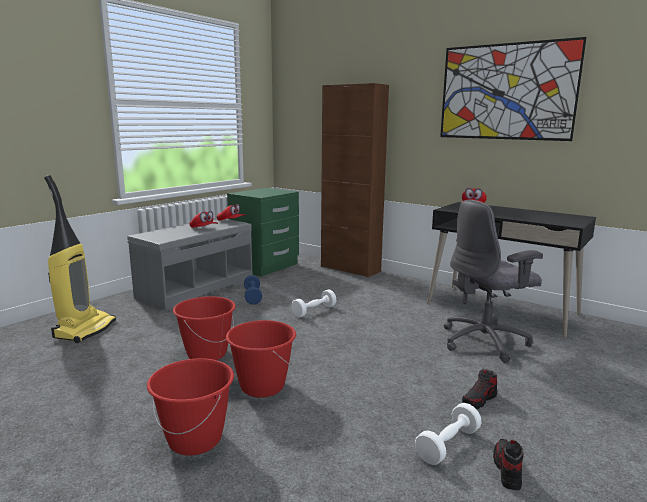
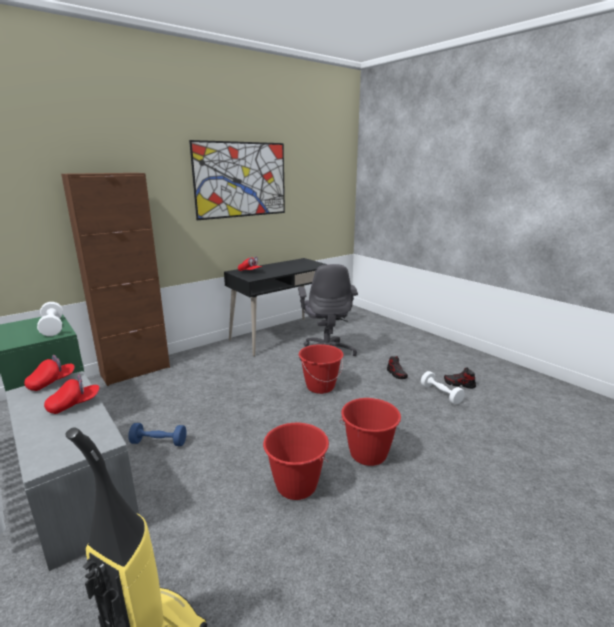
camera: 75 degrees left, 5 degrees up
red bucket [147,358,234,456] -> red bucket moved to [299,344,344,394]
white dumbbell [291,290,336,318] -> white dumbbell moved to [37,302,63,336]

